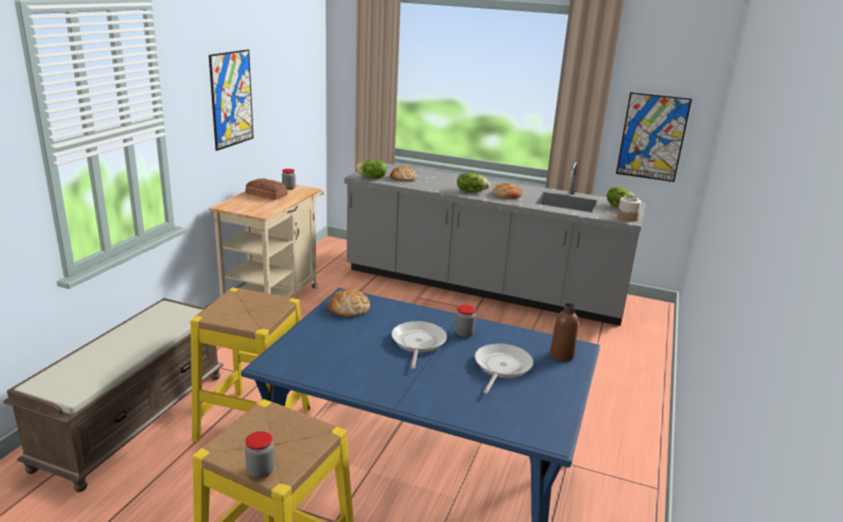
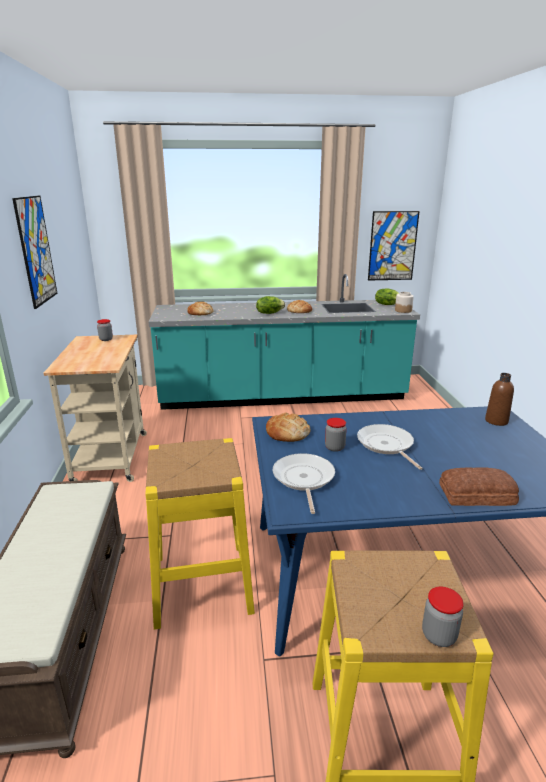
camera: 25 degrees left, 0 degrees up
bread [245,179,288,200] -> bread moved to [439,467,519,506]
grey counter [344,162,646,326] -> turquoise counter [148,274,420,410]
lettuce [355,160,387,178] -> none
jar [455,305,476,337] -> jar moved to [325,418,347,452]
frying pan [475,343,534,394] -> frying pan moved to [273,453,335,514]

